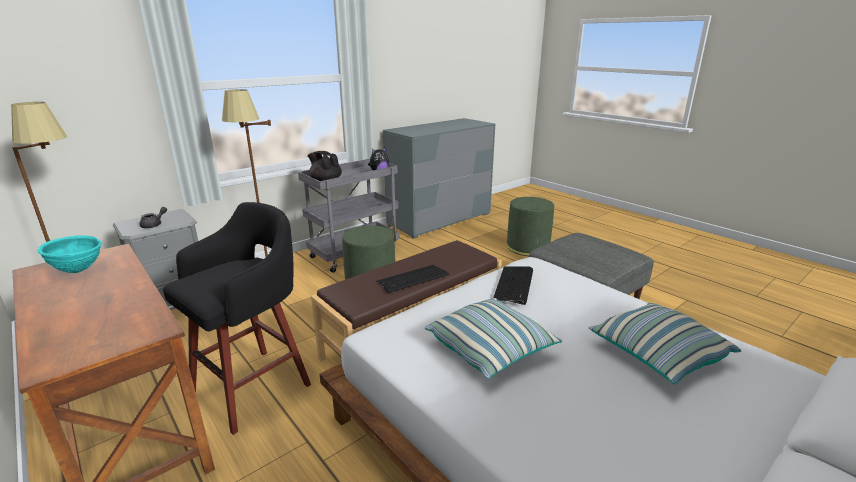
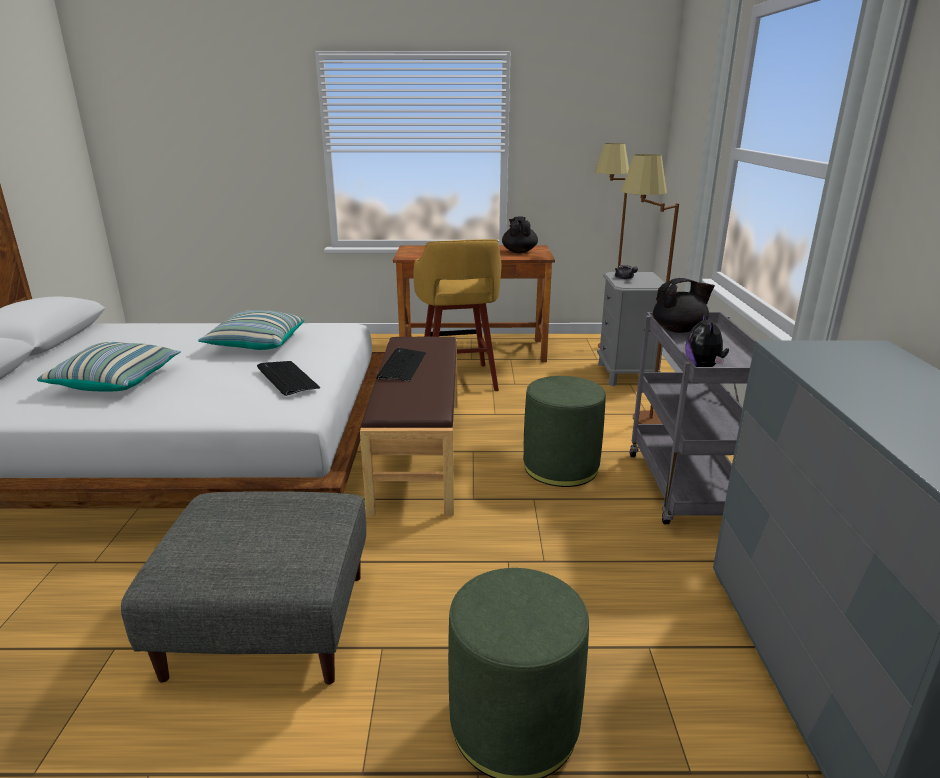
camera: 130 degrees right, 0 degrees up
turquoise bowl [38,235,101,273] -> black teapot [502,216,538,253]
black stool [163,202,311,435] -> yellow stool [413,239,501,391]

